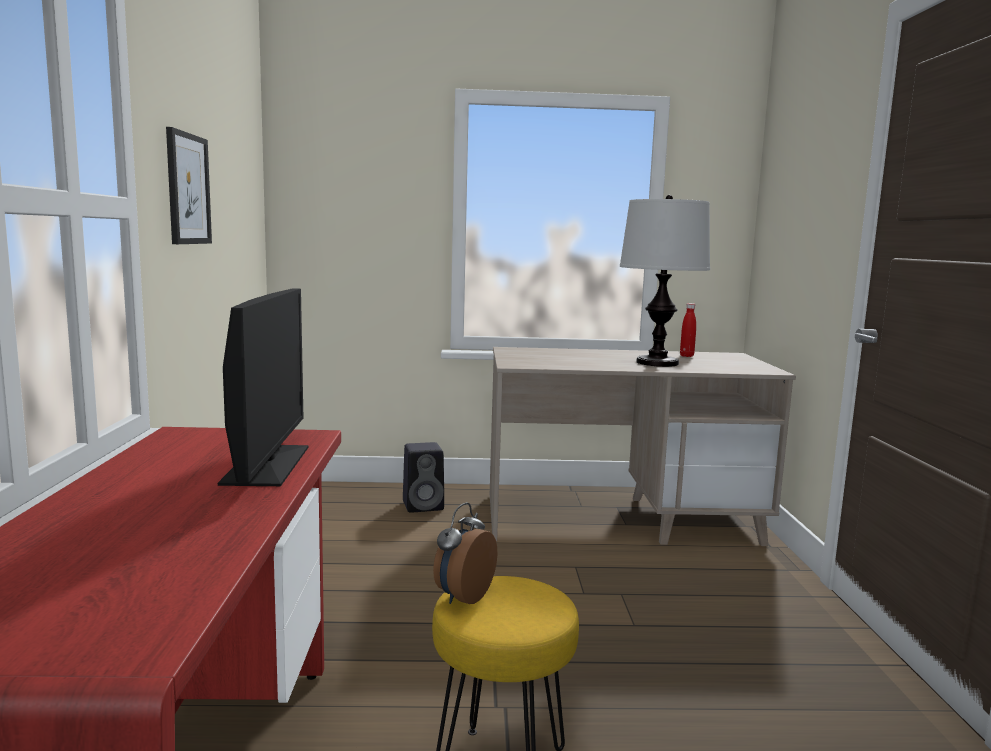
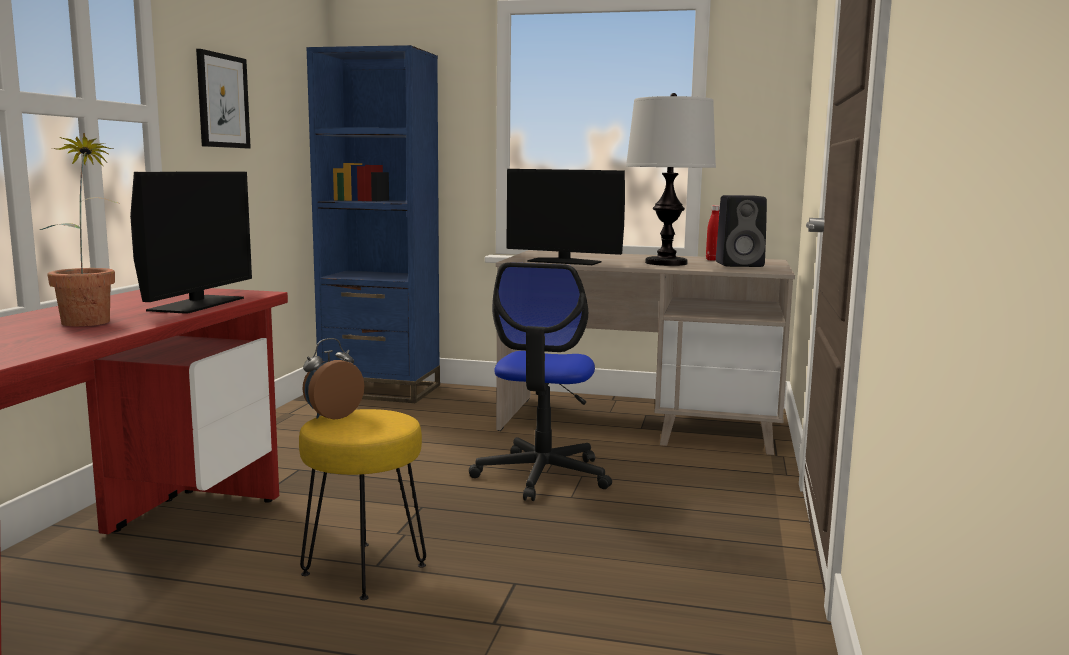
camera: 15 degrees right, 0 degrees up
black speaker [403,442,444,513] -> black speaker moved to [716,195,767,267]
none -> potted plant [40,133,121,326]
none -> blue bookcase [306,45,440,403]
none -> office chair [469,262,612,501]
none -> monitor [506,169,625,265]

